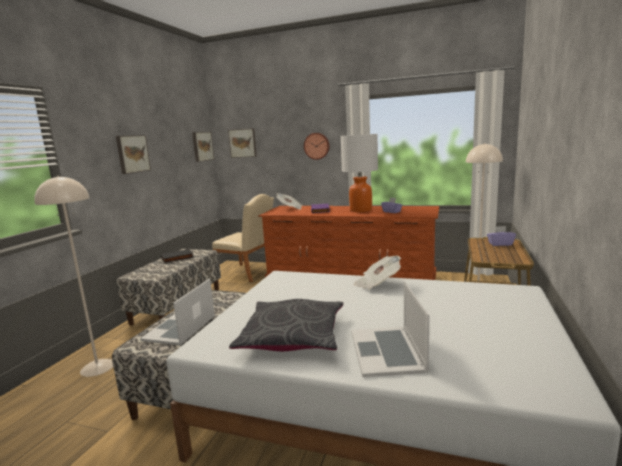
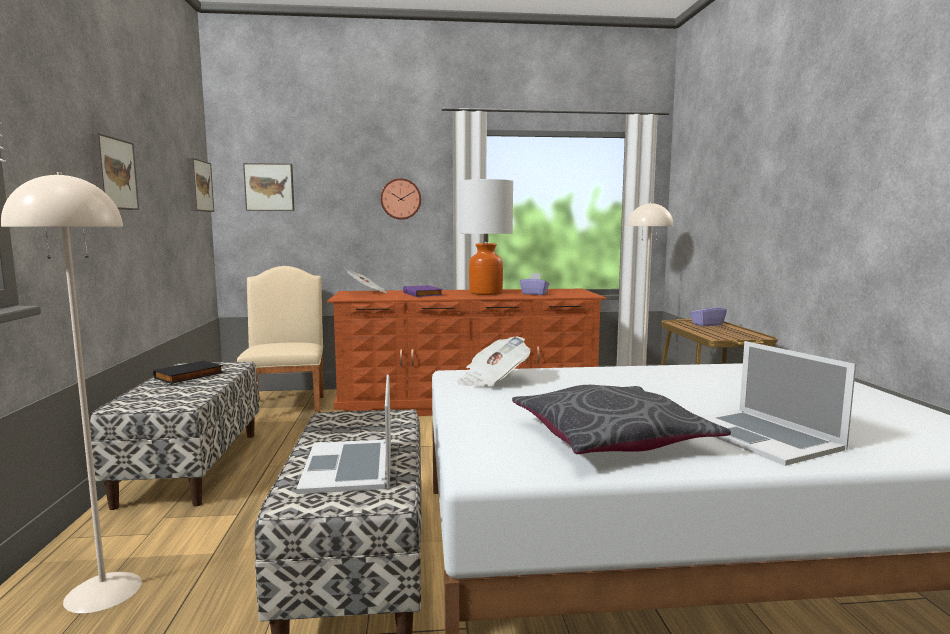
camera: 25 degrees left, 5 degrees down
beige chair [212,194,274,282] -> beige chair turned 105 degrees counterclockwise [237,266,324,412]
newspaper [354,256,401,290] -> newspaper moved to [457,337,531,386]

